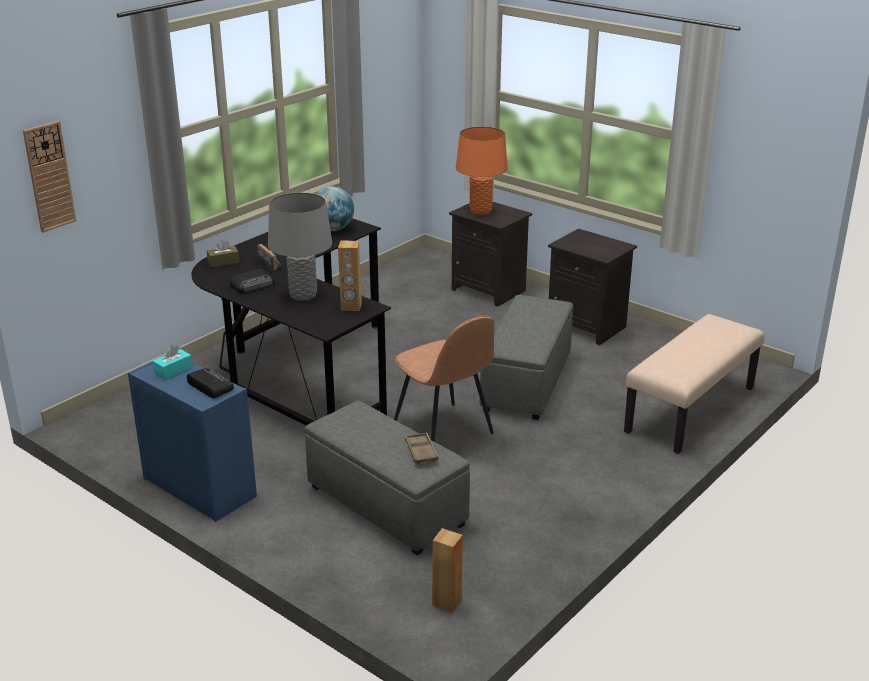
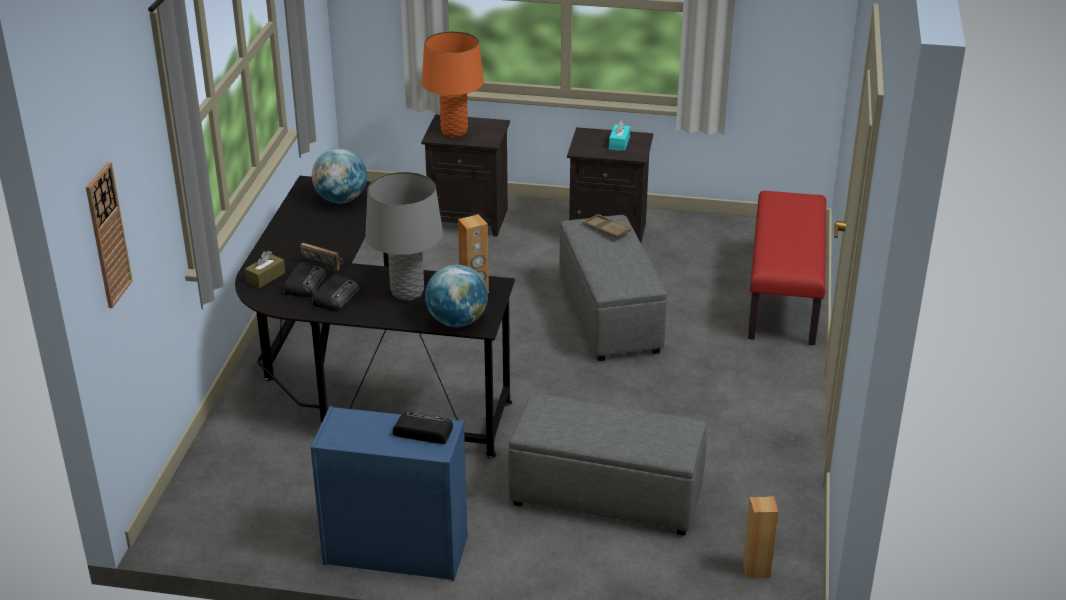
camera: 30 degrees left, 5 degrees up
turquoise tissue box [152,345,192,380] -> turquoise tissue box moved to [609,120,630,151]
brown chair [394,316,494,441] -> none
brown tray [405,432,438,464] -> brown tray moved to [583,214,631,239]
beige bench [624,314,764,454] -> red bench [748,191,826,345]
none -> radio [284,262,327,297]
none -> globe [425,264,488,327]

